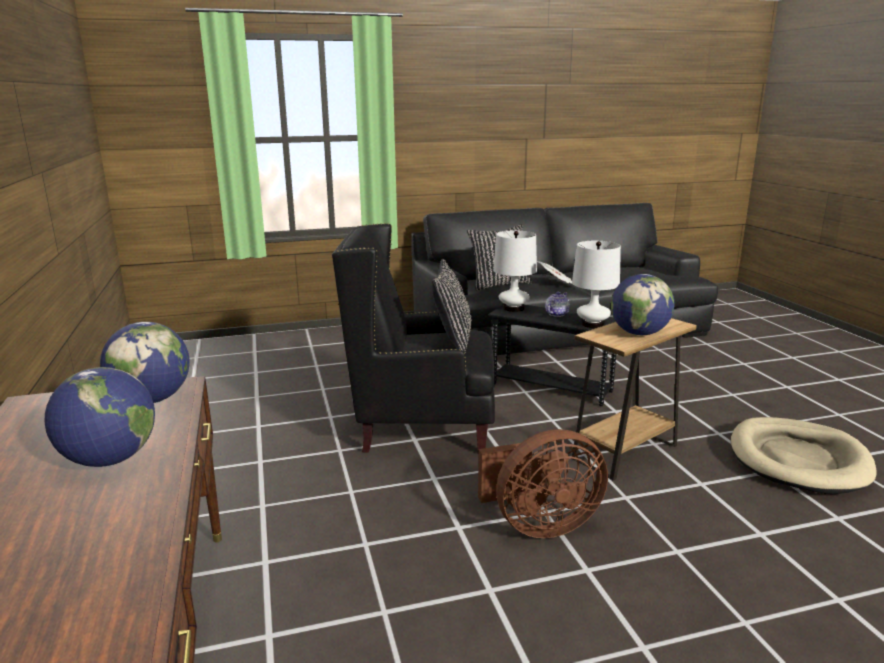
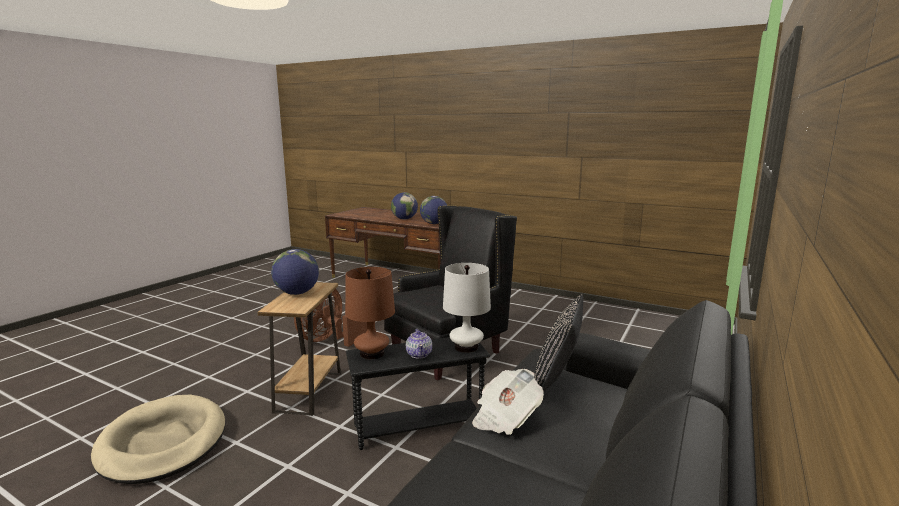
camera: 135 degrees right, 5 degrees down
black pillow [432,259,471,352] -> none
white table lamp [572,241,621,328] -> brown table lamp [345,267,395,359]

